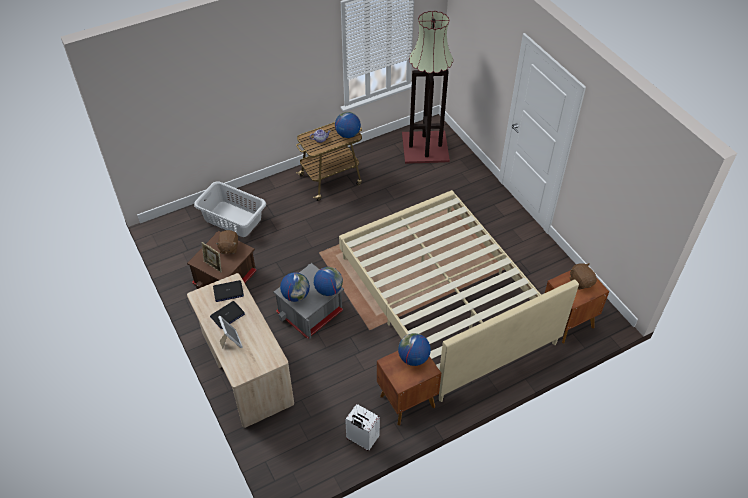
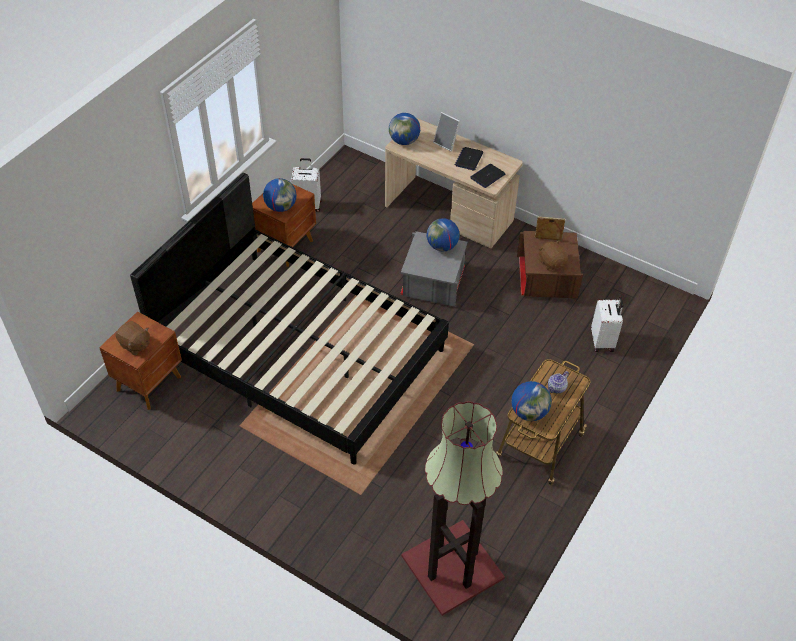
camera: 150 degrees right, 0 degrees up
grey laundry basket [194,181,266,237] -> white suitcase [591,297,623,352]
globe [314,267,343,296] -> globe moved to [389,113,420,145]
beige bed [339,190,579,402] -> black bed [130,173,449,465]

